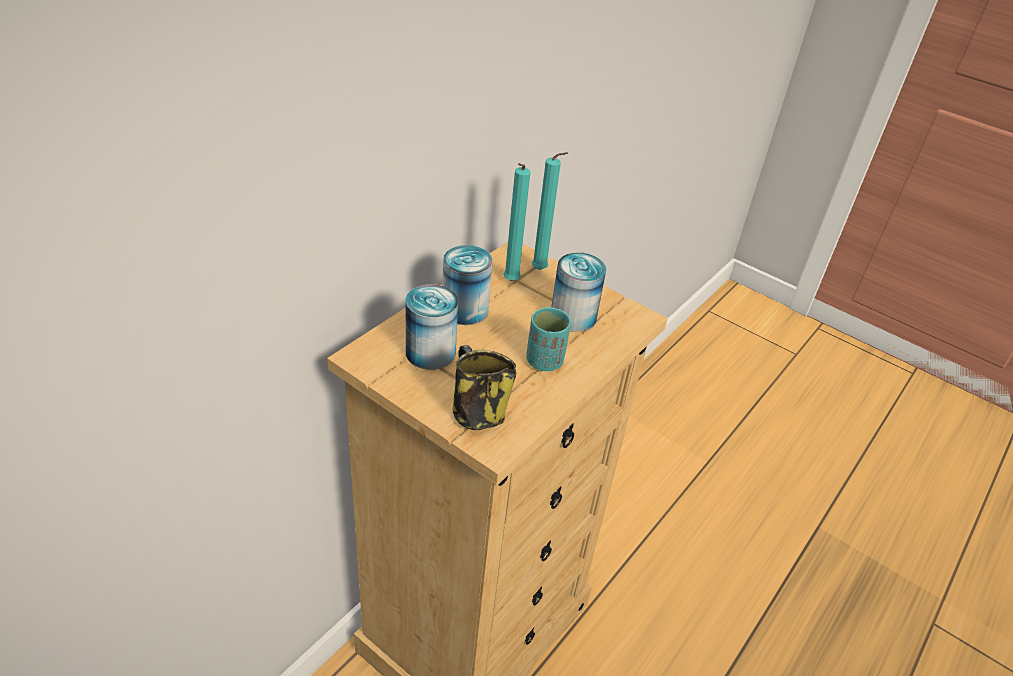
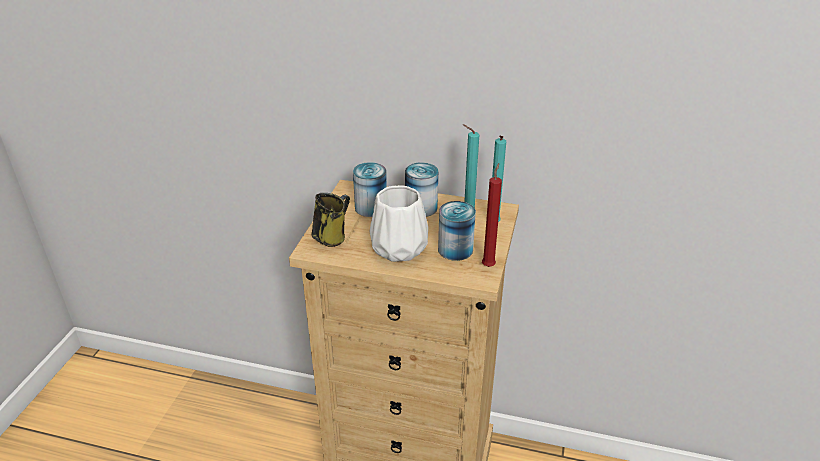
camera: 70 degrees right, 5 degrees down
turquoise cup [526,307,571,371] -> white vase [370,185,428,262]
none -> red candle [482,163,502,267]

